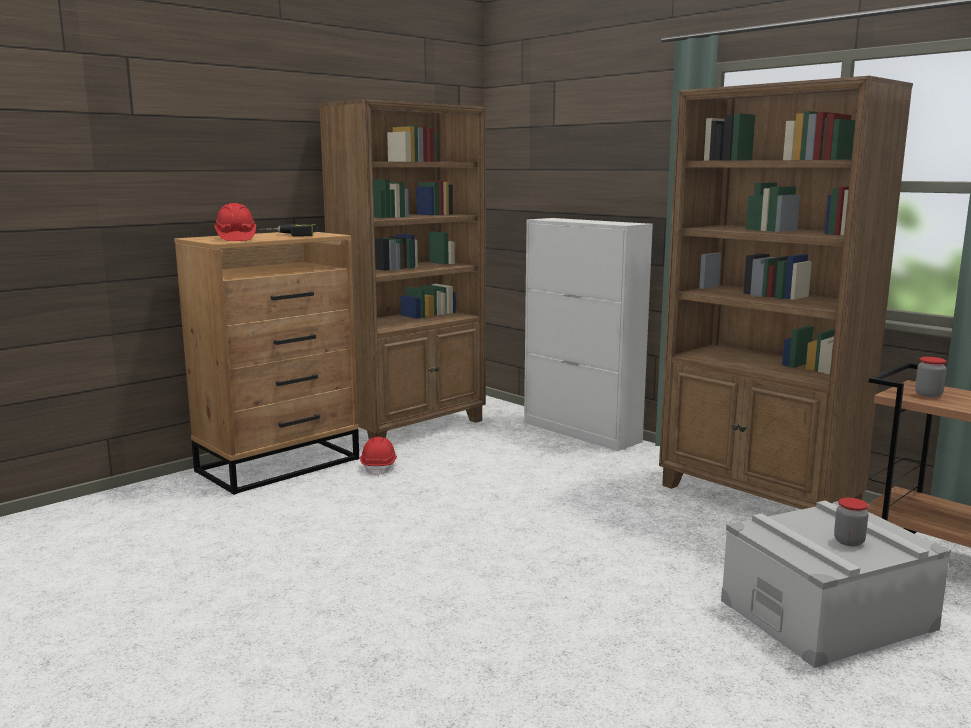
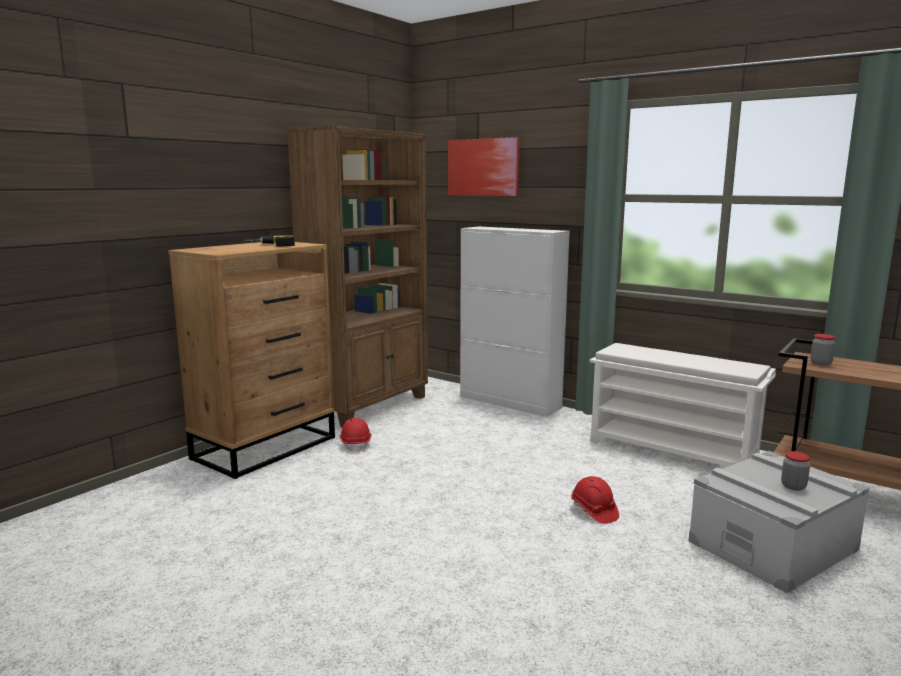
camera: 10 degrees left, 0 degrees up
red hard hat [214,203,256,241] -> red hard hat moved to [571,476,619,524]
brown bookcase [659,76,913,509] -> white shoe rack [590,343,776,467]
none -> picture [448,137,520,196]

